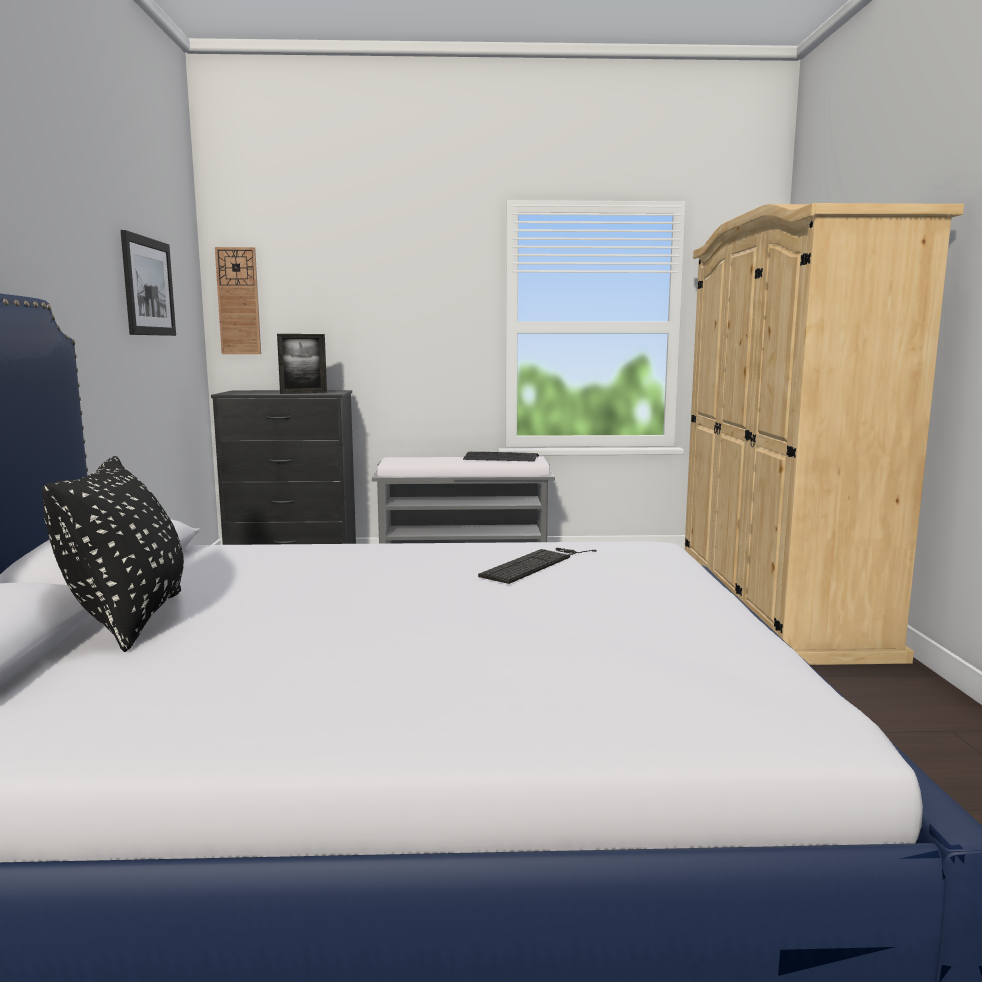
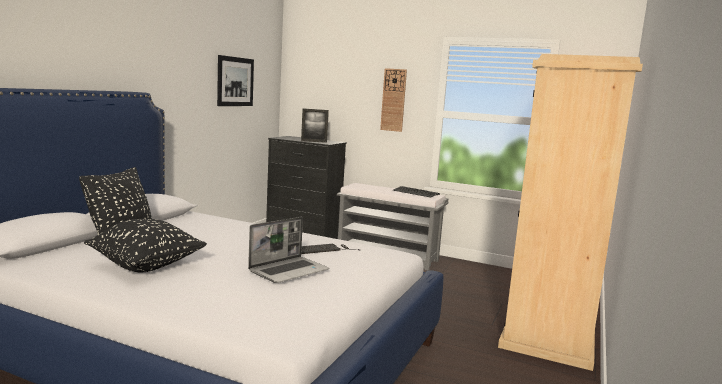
camera: 25 degrees right, 0 degrees up
wall clock [215,247,261,354] -> wall clock moved to [380,68,407,132]
none -> black pillow [84,219,207,272]
none -> laptop [248,217,329,283]

